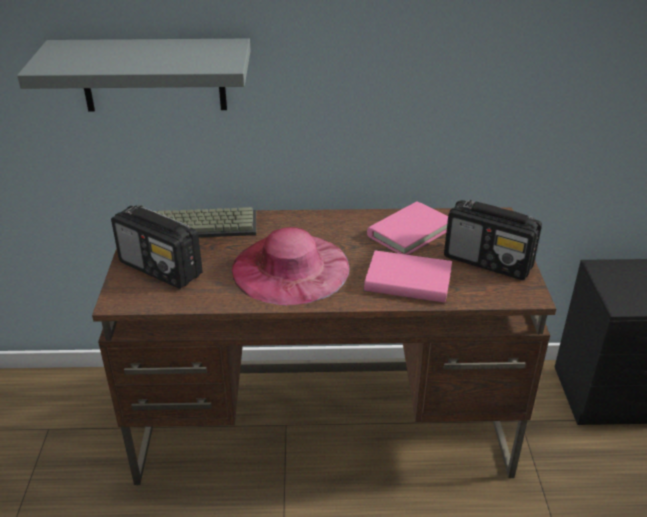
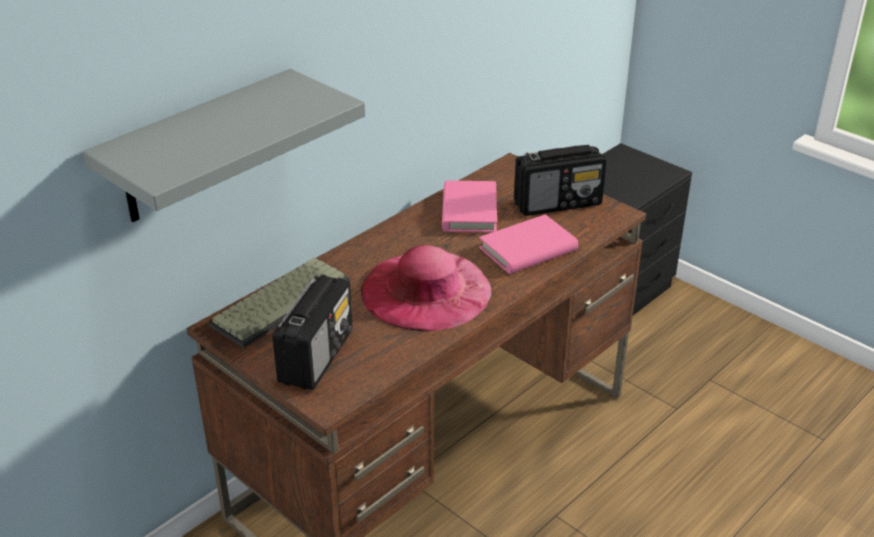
camera: 45 degrees left, 0 degrees up
radio [111,205,203,289] -> radio turned 60 degrees counterclockwise [272,274,353,390]

